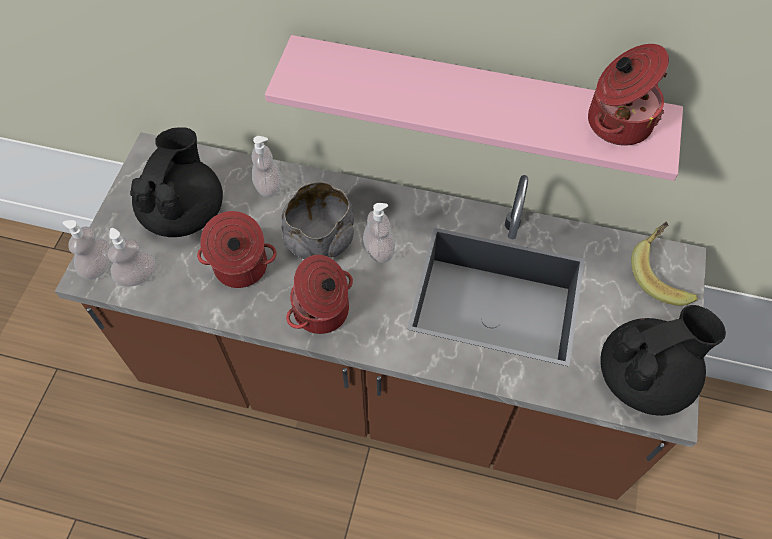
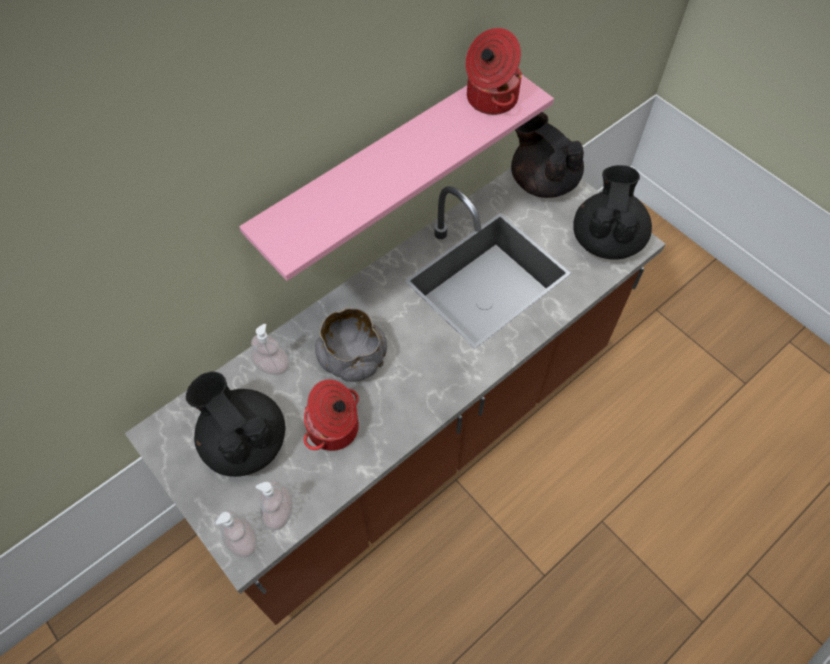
camera: 55 degrees left, 0 degrees up
cooking pot [286,255,353,334] -> none
soap dispenser [363,203,395,263] -> none
banana [631,222,698,306] -> black teapot [511,112,584,198]

